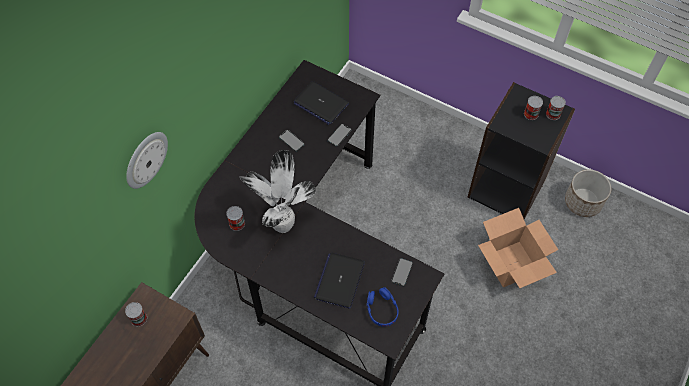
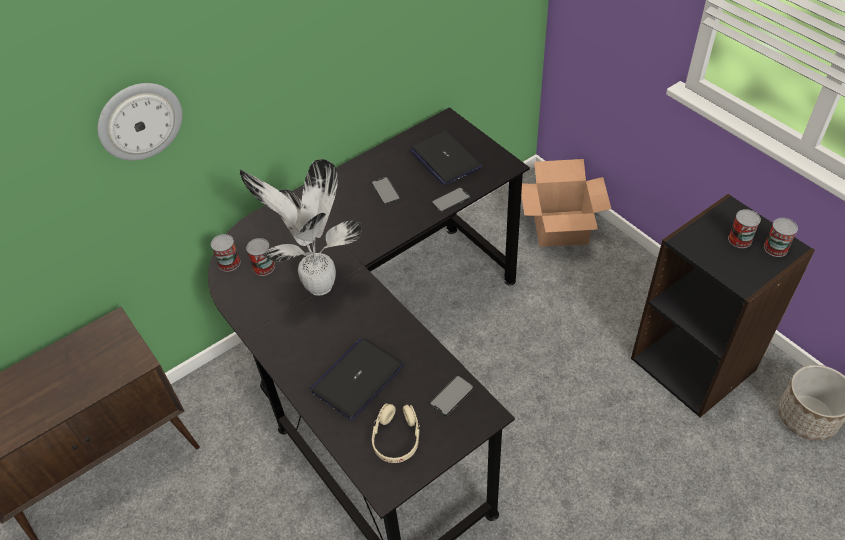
camera: 25 degrees right, 10 degrees down
can [125,302,147,327] -> can moved to [211,234,240,272]
blue headphones [367,287,399,327] -> beige headphones [372,403,420,463]
cardboard box [478,208,558,288] -> cardboard box moved to [521,159,611,247]

